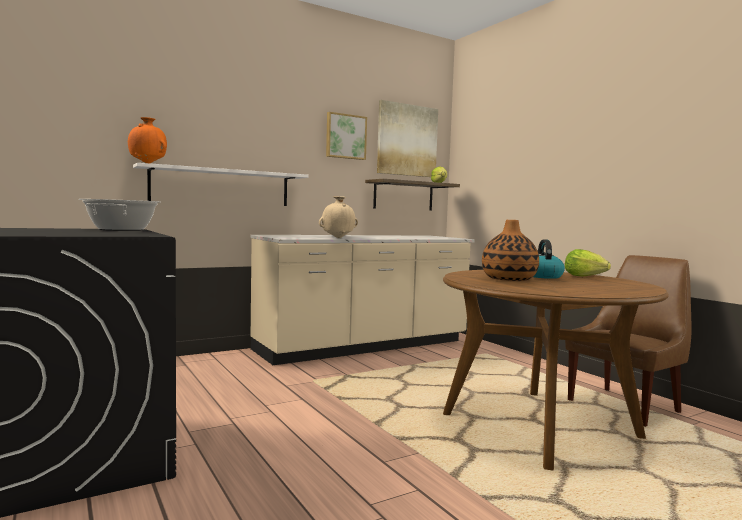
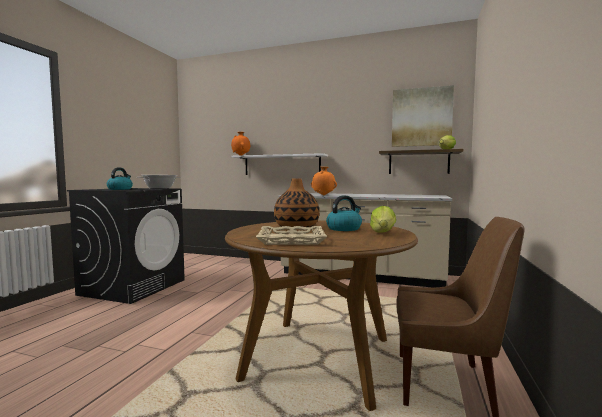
camera: 50 degrees right, 0 degrees up
beige vase [319,196,358,238] -> orange vase [311,167,337,196]
picture [326,112,367,160] -> none
none -> kettle [107,168,133,190]
none -> beige tray [256,226,328,245]

